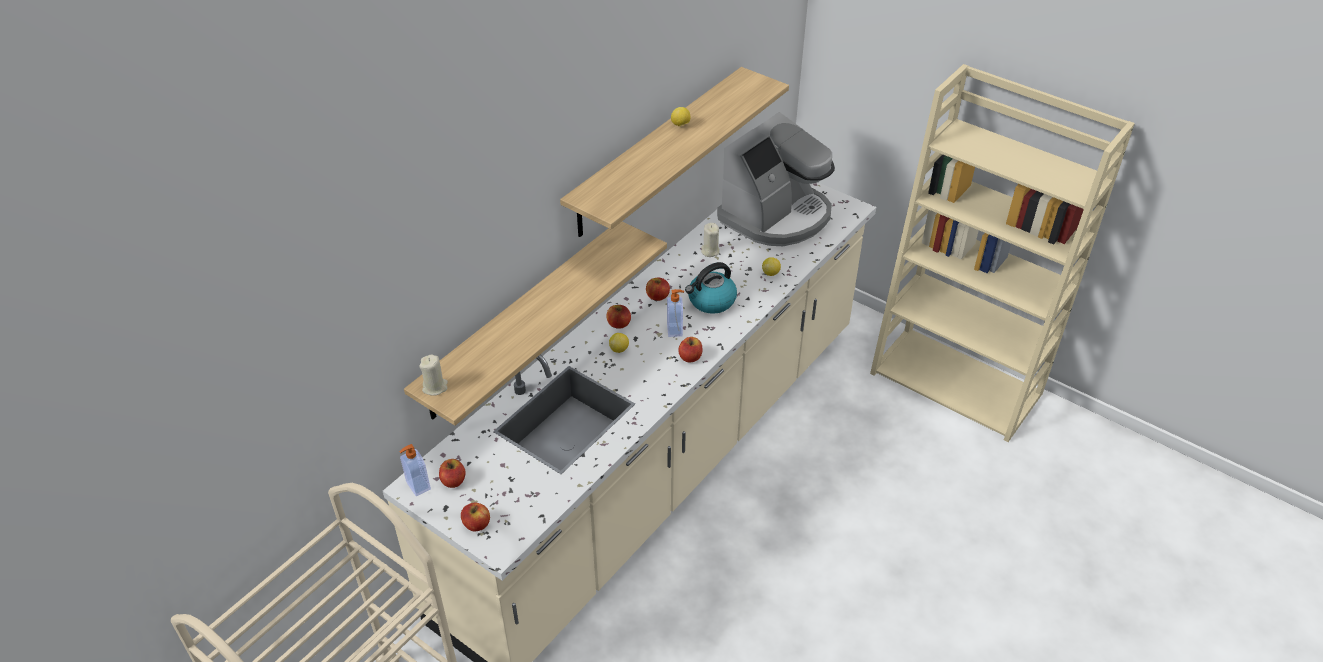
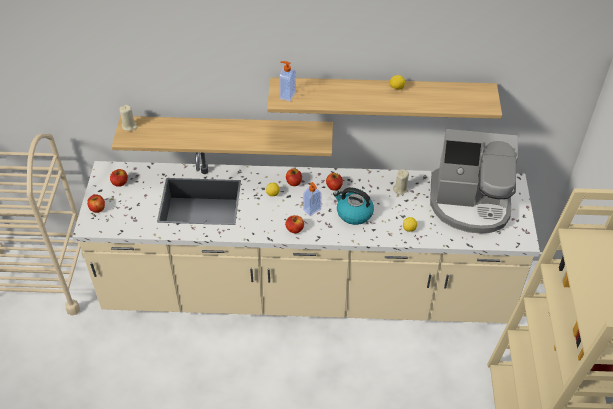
camera: 55 degrees right, 5 degrees up
soap dispenser [400,444,431,496] -> soap dispenser moved to [279,61,296,101]

